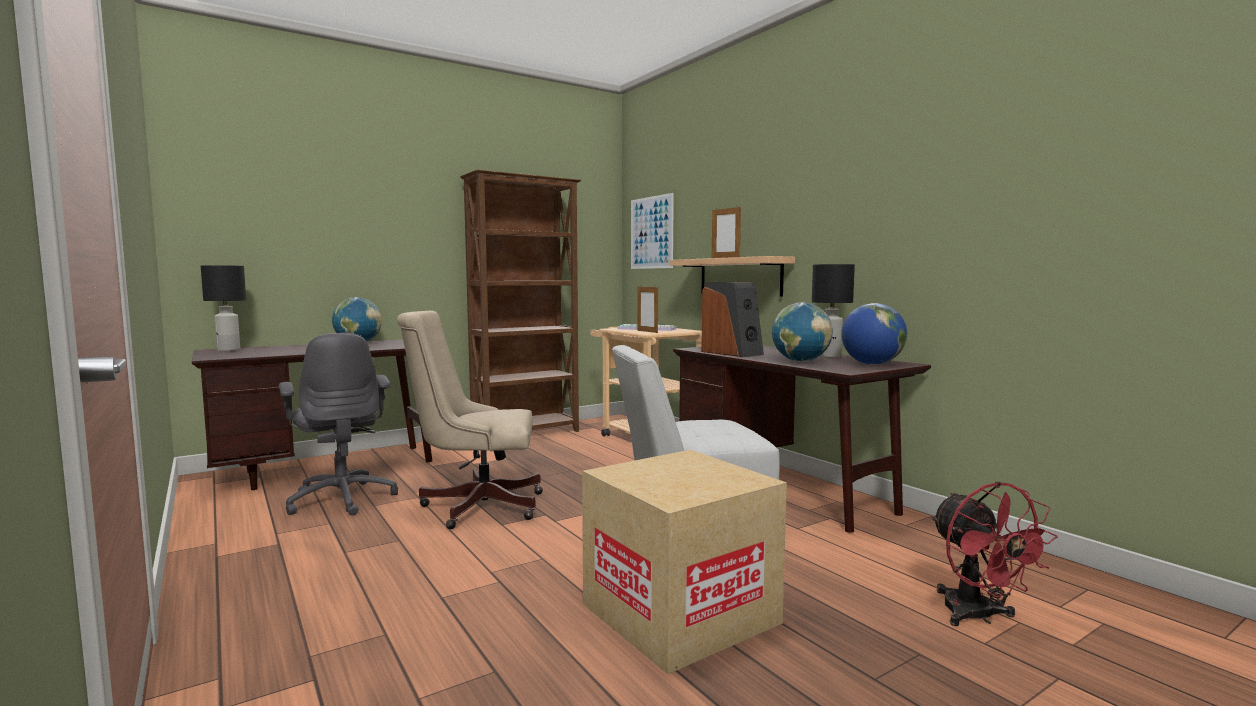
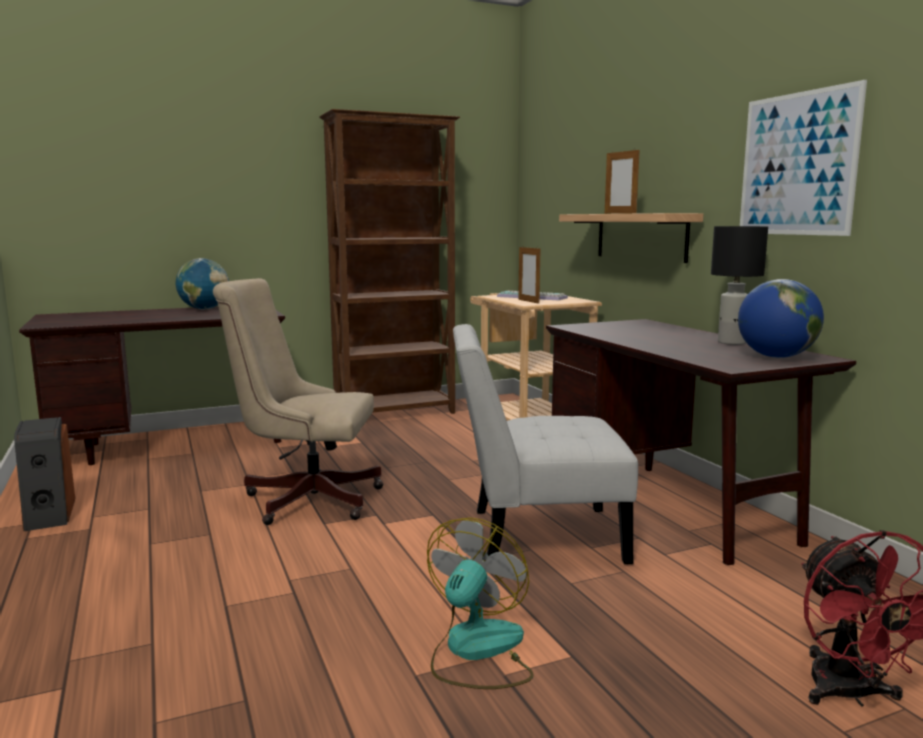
camera: 10 degrees right, 5 degrees up
black table lamp [201,265,246,351] -> none
grey office chair [279,333,398,515] -> none
cardboard box [582,450,787,674] -> fan [427,518,533,689]
picture [631,193,674,269] -> picture moved to [740,80,867,236]
speaker [701,282,764,357] -> speaker moved to [14,417,75,531]
globe [772,302,833,362] -> none

